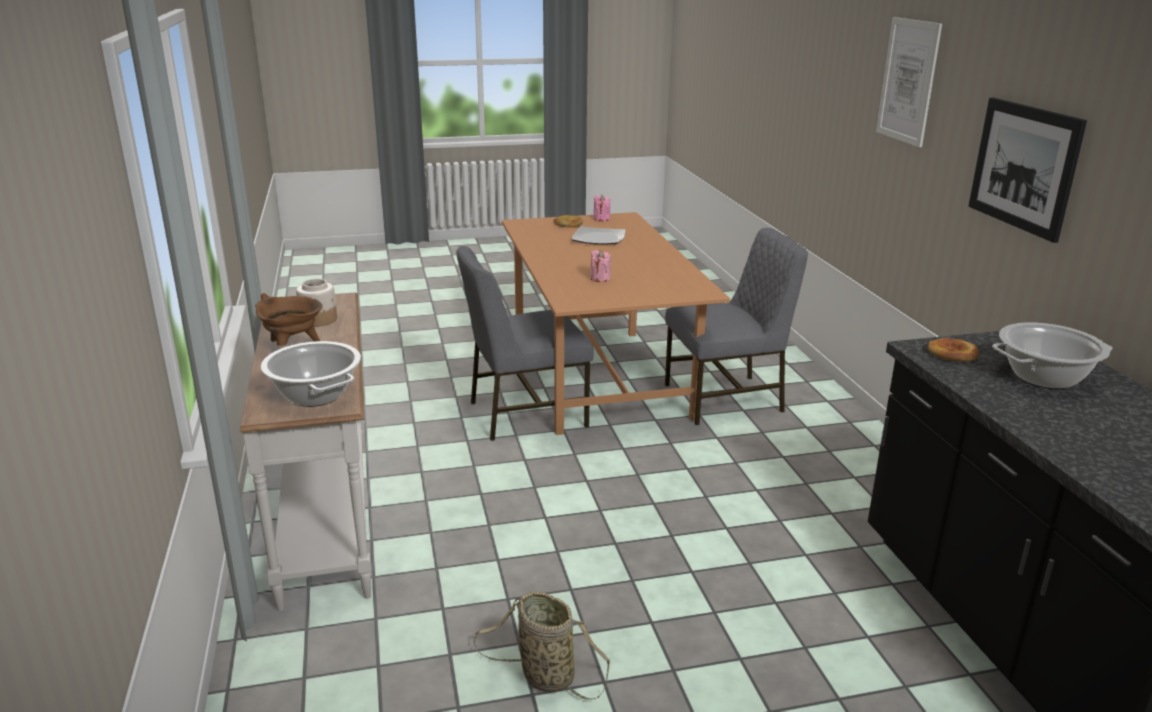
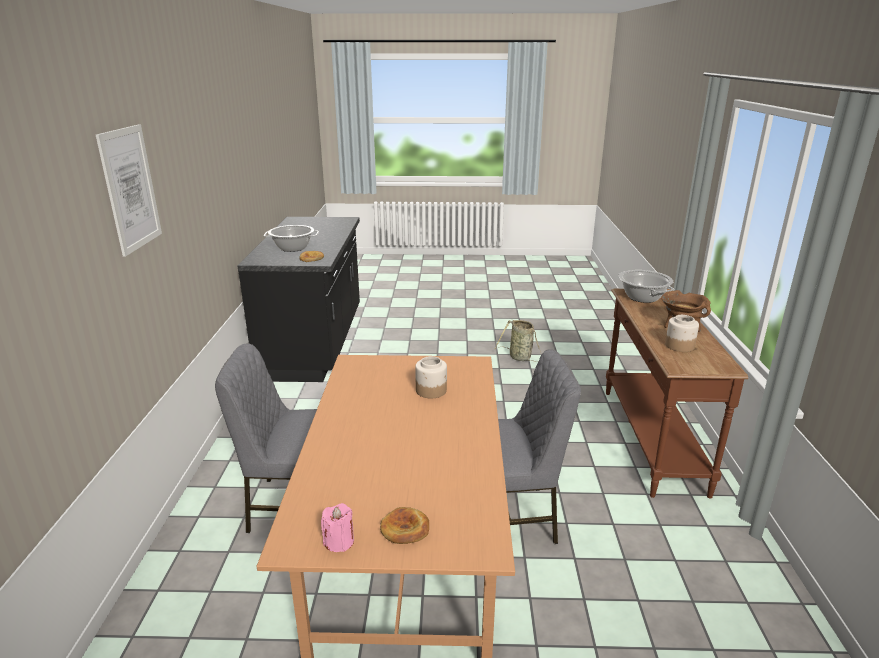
camera: 165 degrees left, 0 degrees up
white console table [240,292,372,611] -> brown console table [606,289,748,499]
plate [572,226,625,245] -> none
pink candle [590,250,611,282] -> jar [415,356,447,398]
picture [968,98,1087,243] -> none

